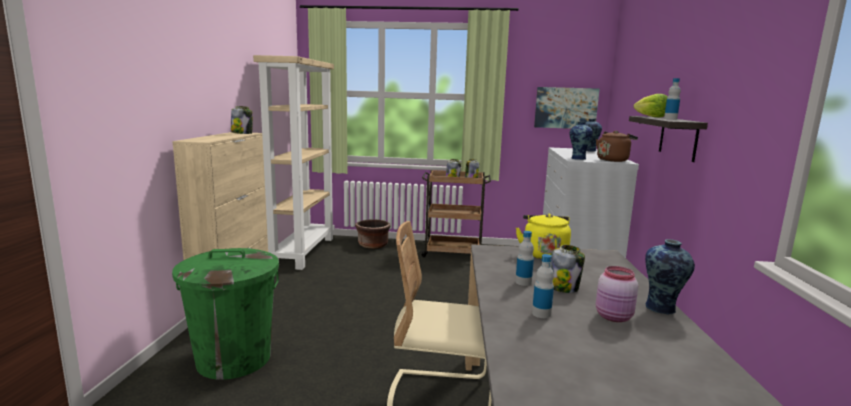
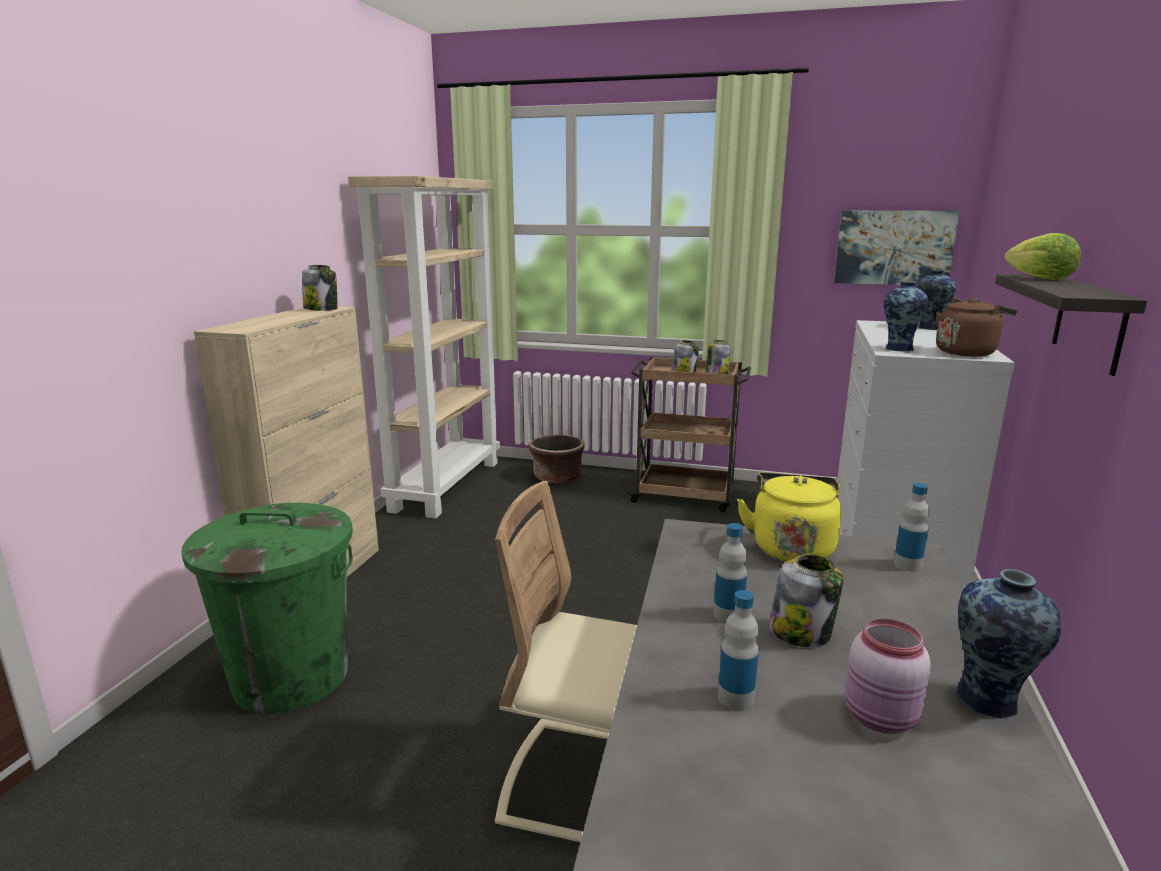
camera: 10 degrees right, 5 degrees up
bottle [664,78,681,120] -> bottle moved to [894,483,930,572]

